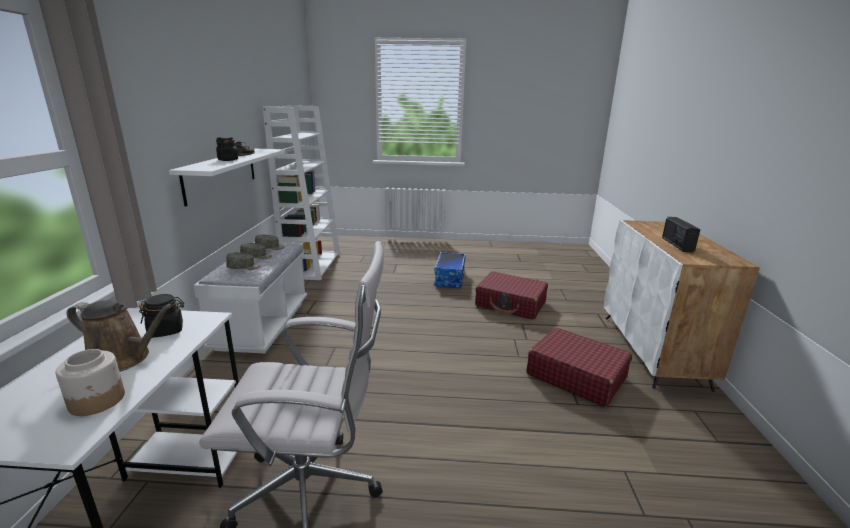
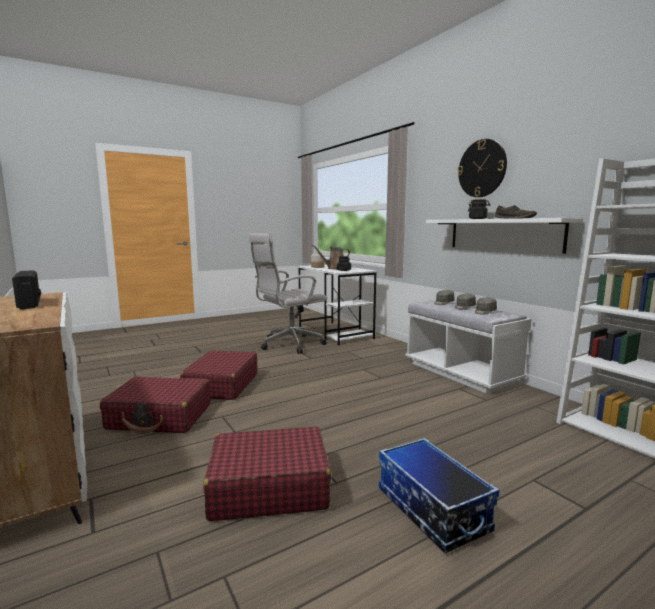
camera: 145 degrees right, 10 degrees down
none -> red suitcase [180,350,258,400]
none -> wall clock [457,139,507,197]

